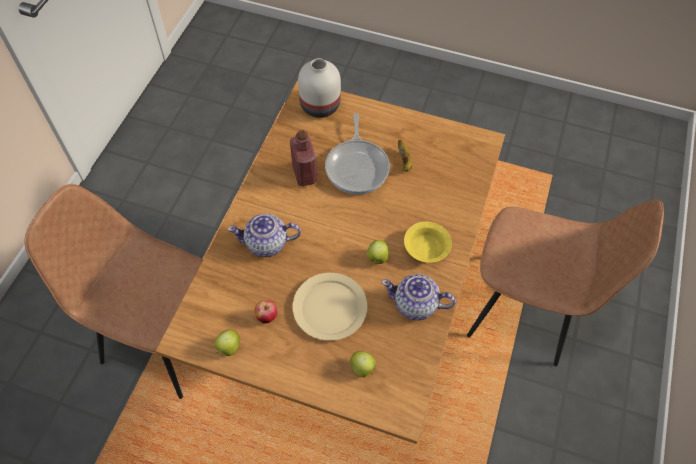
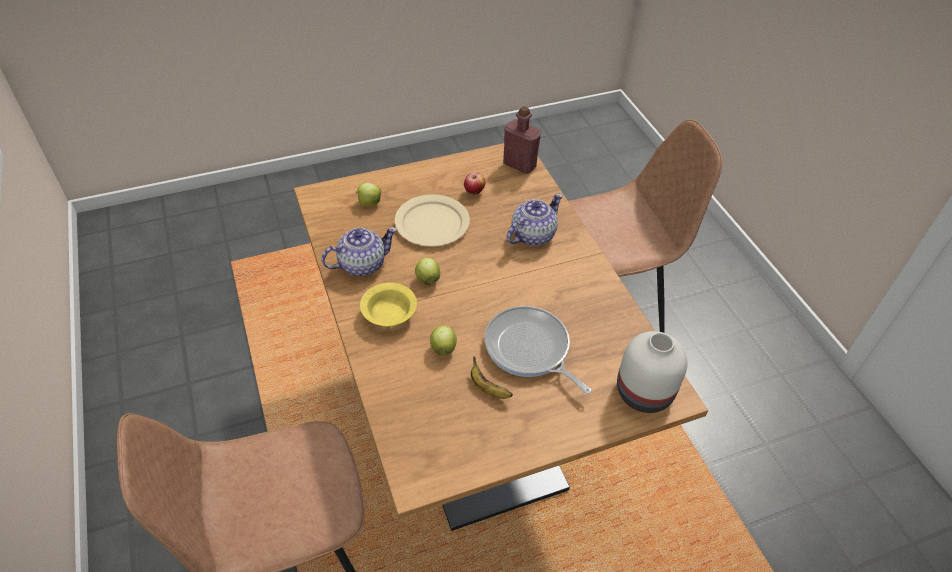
camera: 140 degrees right, 10 degrees down
apple [214,329,240,356] -> apple moved to [430,325,457,355]
red bottle [290,130,317,186] -> red bottle moved to [503,106,541,174]

